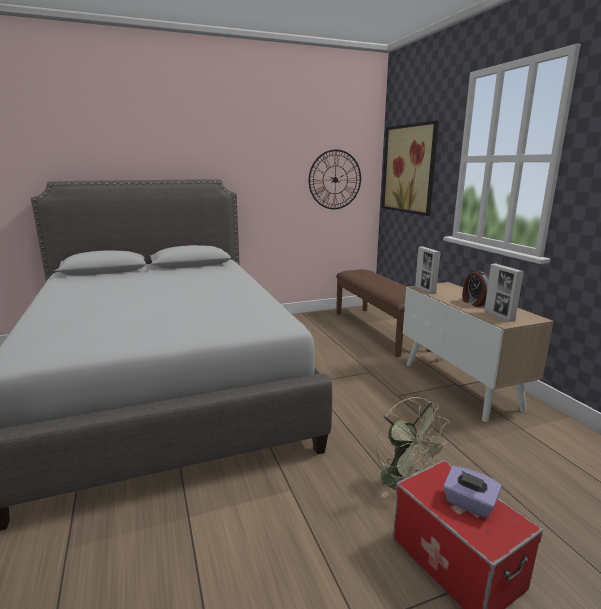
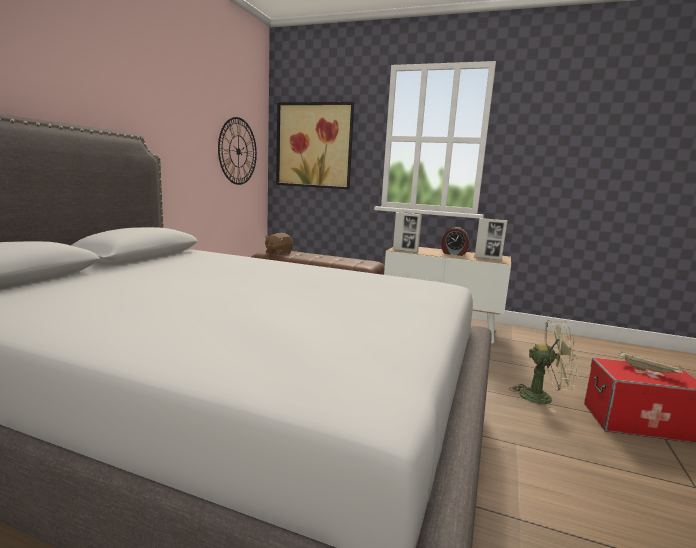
camera: 50 degrees left, 5 degrees down
purple tissue box [443,466,502,518] -> beige tray [618,352,683,374]
none -> brown plush toy [264,233,293,256]

